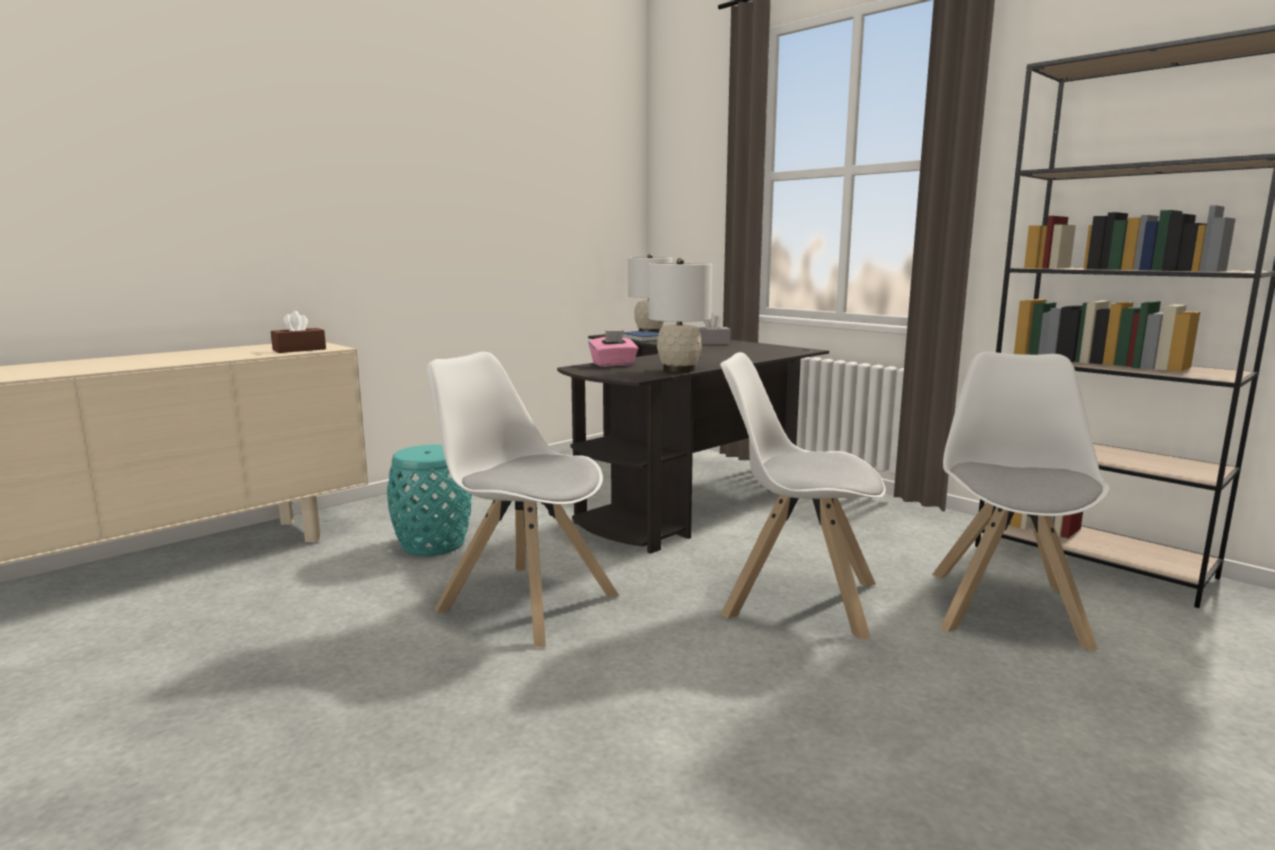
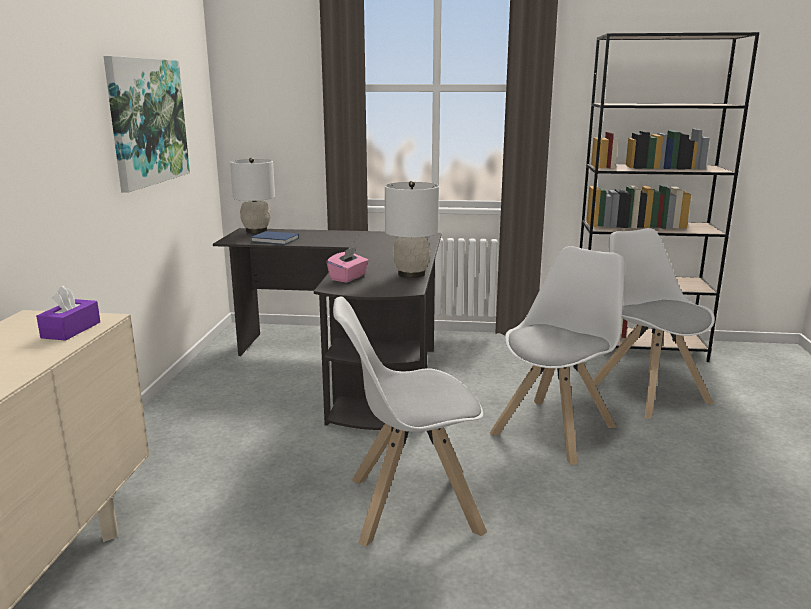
camera: 40 degrees left, 5 degrees up
brown tissue box [271,311,326,353] -> purple tissue box [36,286,100,341]
turquoise stool [387,445,472,556] -> none
grey tissue box [698,313,731,345] -> none
chair [720,352,886,640] -> chair turned 150 degrees clockwise [490,246,625,465]
none -> picture [104,56,190,193]

